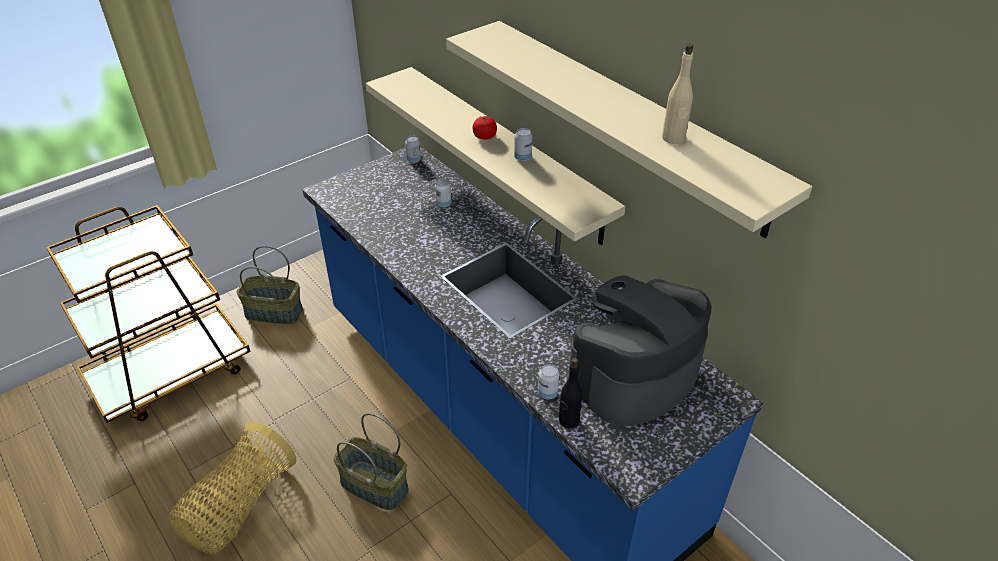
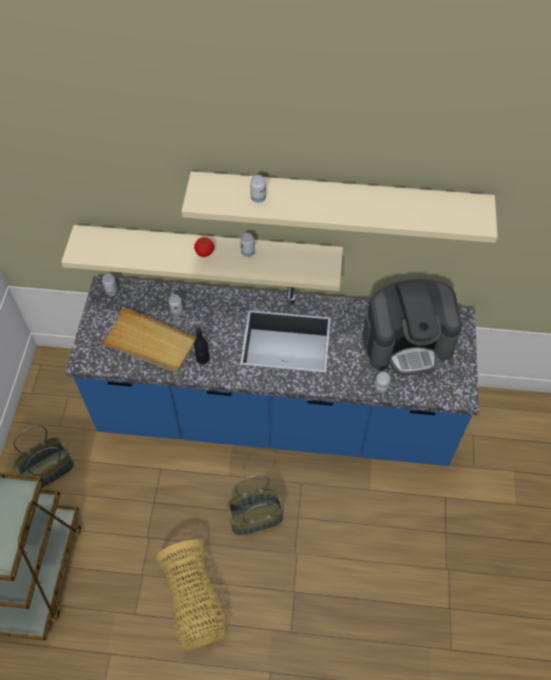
camera: 45 degrees left, 15 degrees up
black bottle [559,358,582,428] -> black bottle moved to [194,325,209,364]
coffee machine [568,275,711,426] -> coffee machine turned 105 degrees counterclockwise [362,279,462,375]
beige bottle [662,44,693,144] -> none
none -> beige tray [100,307,196,373]
none -> can [250,175,266,203]

